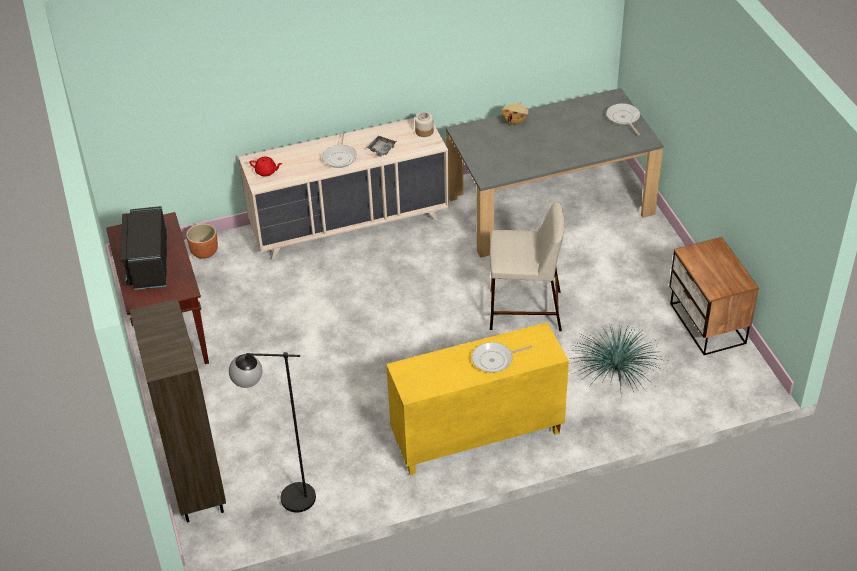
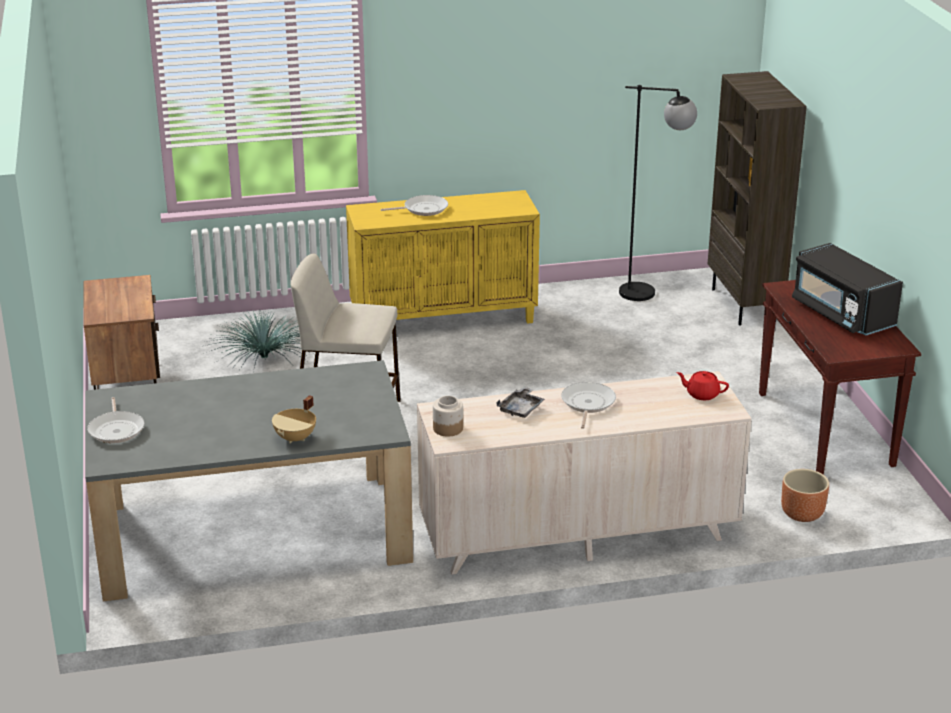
camera: 175 degrees left, 15 degrees down
black microwave [120,206,167,290] -> black microwave turned 150 degrees clockwise [792,243,903,336]

